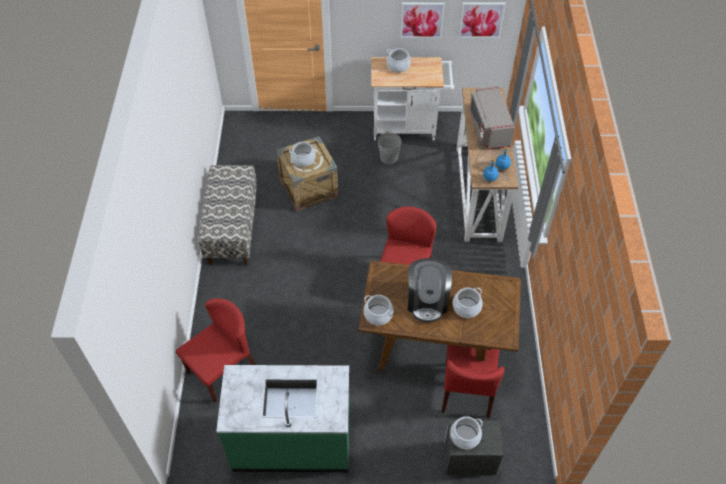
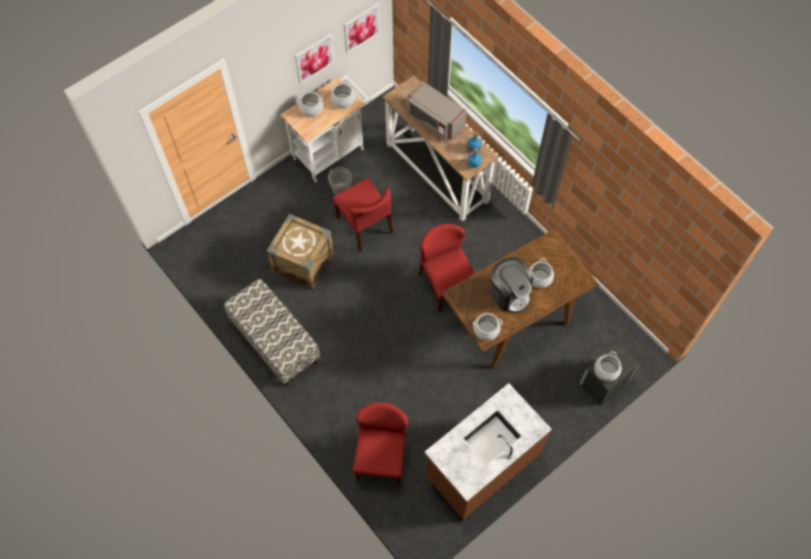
camera: 40 degrees left, 10 degrees up
green counter [216,365,350,472] -> brown counter [424,383,552,522]
cooking pot [289,142,316,167] -> cooking pot moved to [331,82,355,108]
red chair [442,345,504,418] -> red chair moved to [333,178,393,252]

